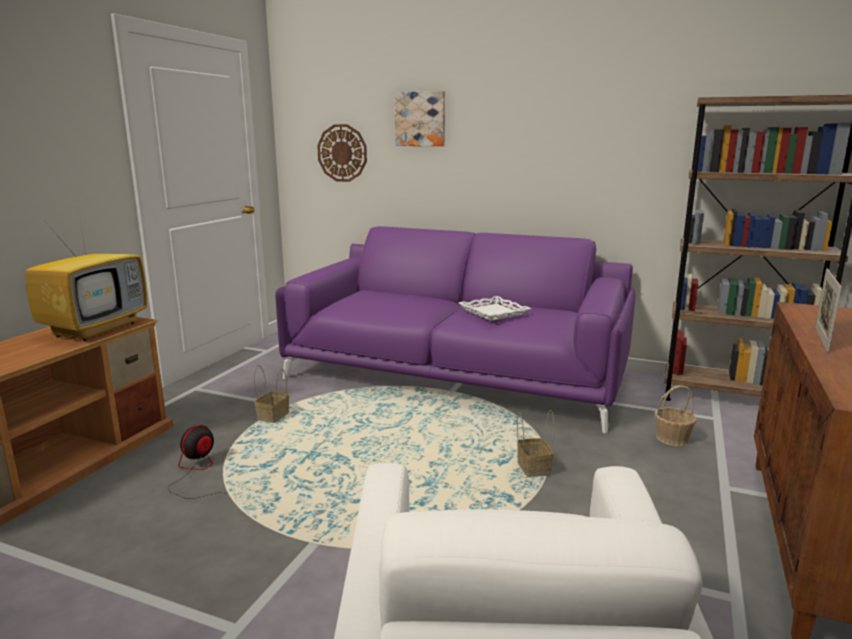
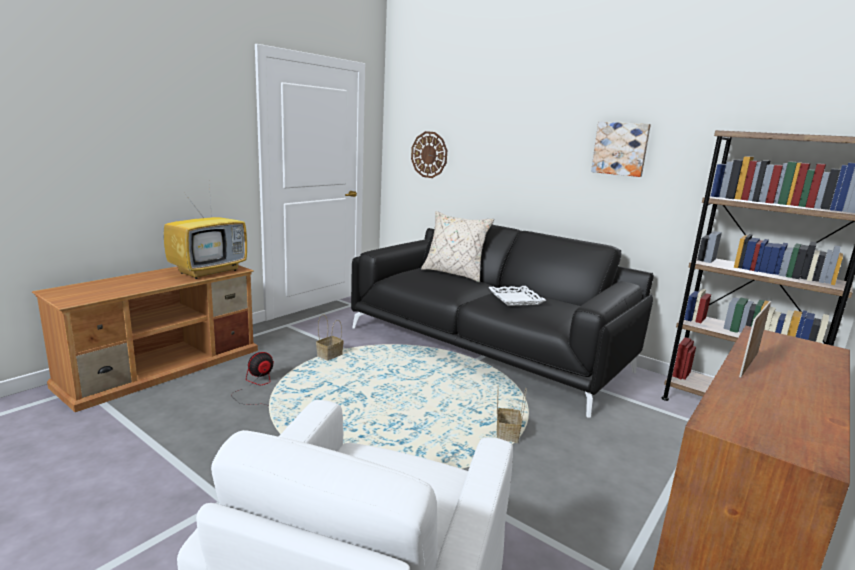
camera: 15 degrees right, 0 degrees up
purple sofa [275,226,635,433] -> black sofa [351,225,654,418]
picture [395,91,445,146] -> picture moved to [591,122,651,177]
basket [655,385,697,446] -> none
none -> beige pillow [421,211,494,282]

